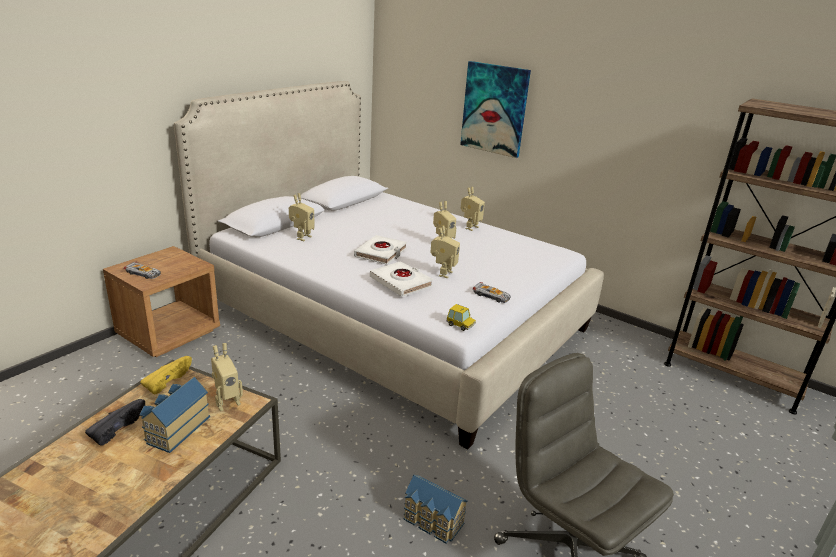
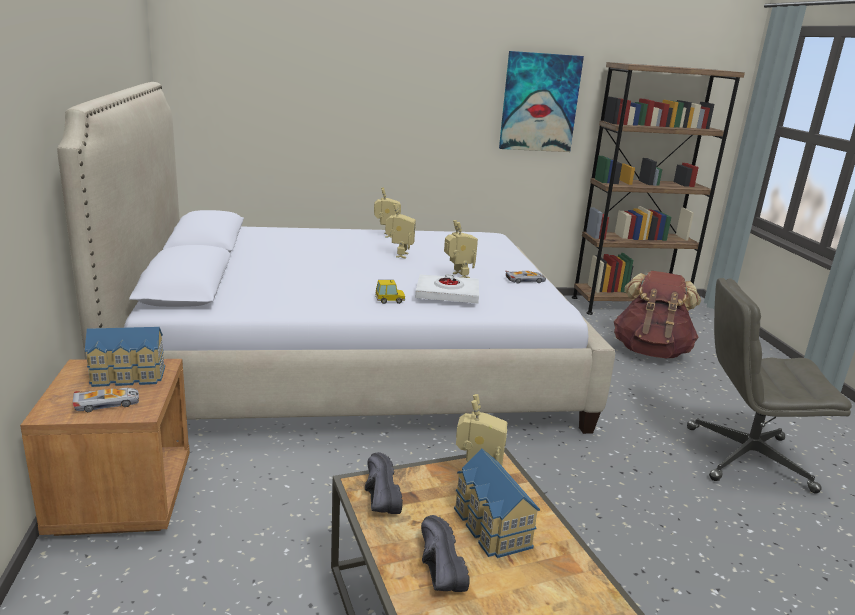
camera: 45 degrees left, 5 degrees down
yellow shoe [140,356,192,394] -> black shoe [365,452,403,514]
toy robot [289,193,315,241] -> none
white book [354,235,407,265] -> none
toy house [403,475,468,544] -> toy house moved to [85,327,165,387]
toy car [446,304,476,331] -> toy car moved to [375,280,405,304]
picture [460,61,531,158] -> picture moved to [499,51,584,152]
none -> brown backpack [614,271,701,358]

